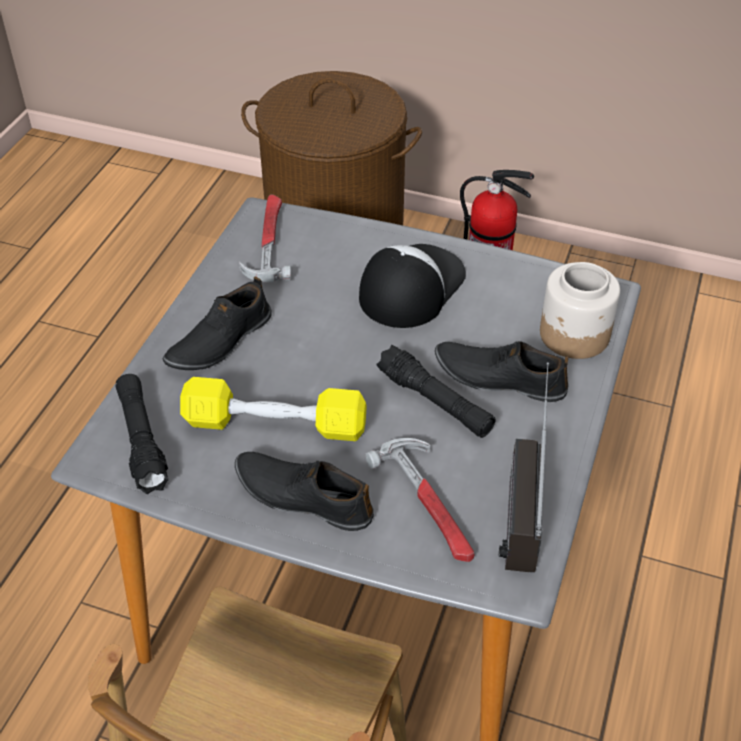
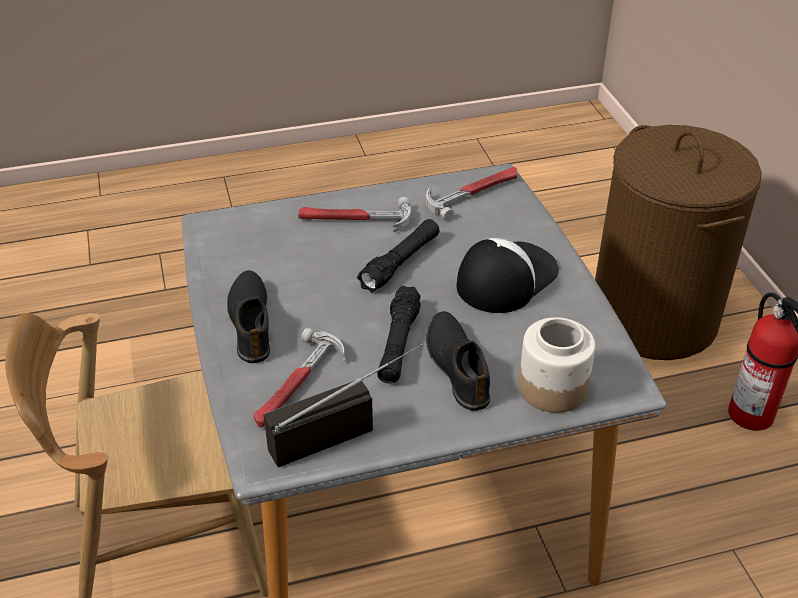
camera: 55 degrees right, 5 degrees down
black flashlight [116,374,168,494] -> black flashlight moved to [357,219,439,293]
black shoe [162,277,272,370] -> hammer [298,197,411,232]
yellow dumbbell [180,377,367,441] -> none
cap [359,244,466,328] -> cap turned 45 degrees counterclockwise [457,238,559,313]

